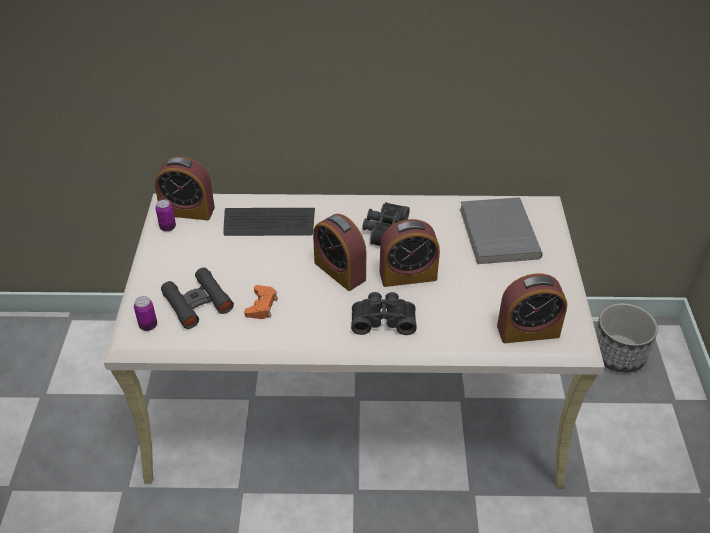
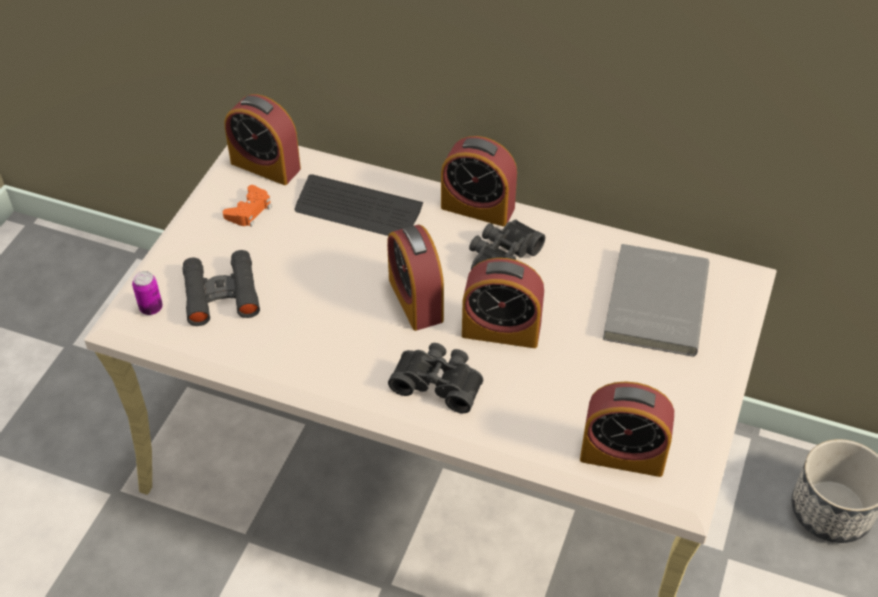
camera: 20 degrees right, 5 degrees up
can [155,199,176,232] -> none
orange game controller [244,285,278,319] -> orange game controller moved to [223,185,272,227]
none -> alarm clock [441,136,517,227]

